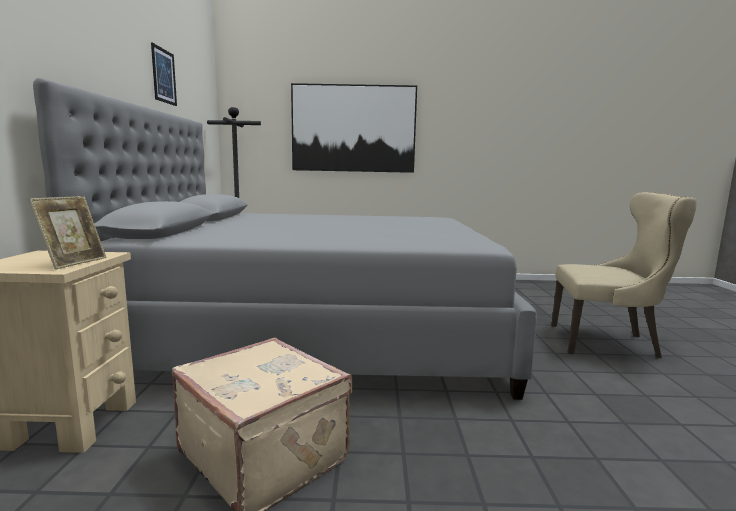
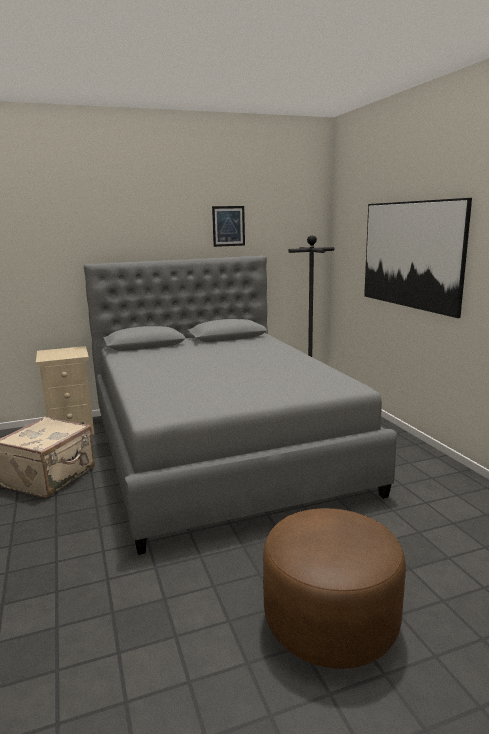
camera: 70 degrees right, 5 degrees up
picture frame [29,196,107,270] -> none
beige chair [551,192,697,358] -> brown ottoman [263,508,406,669]

